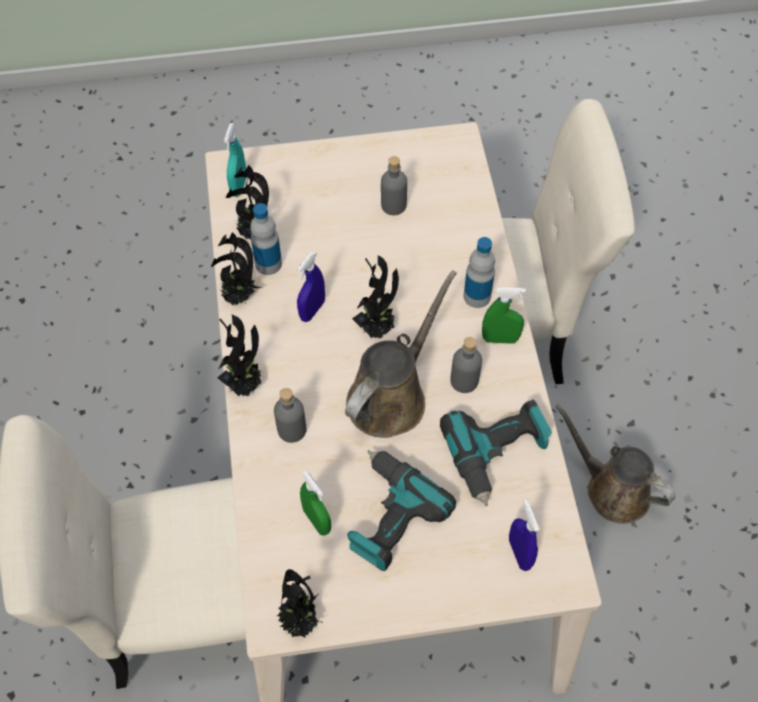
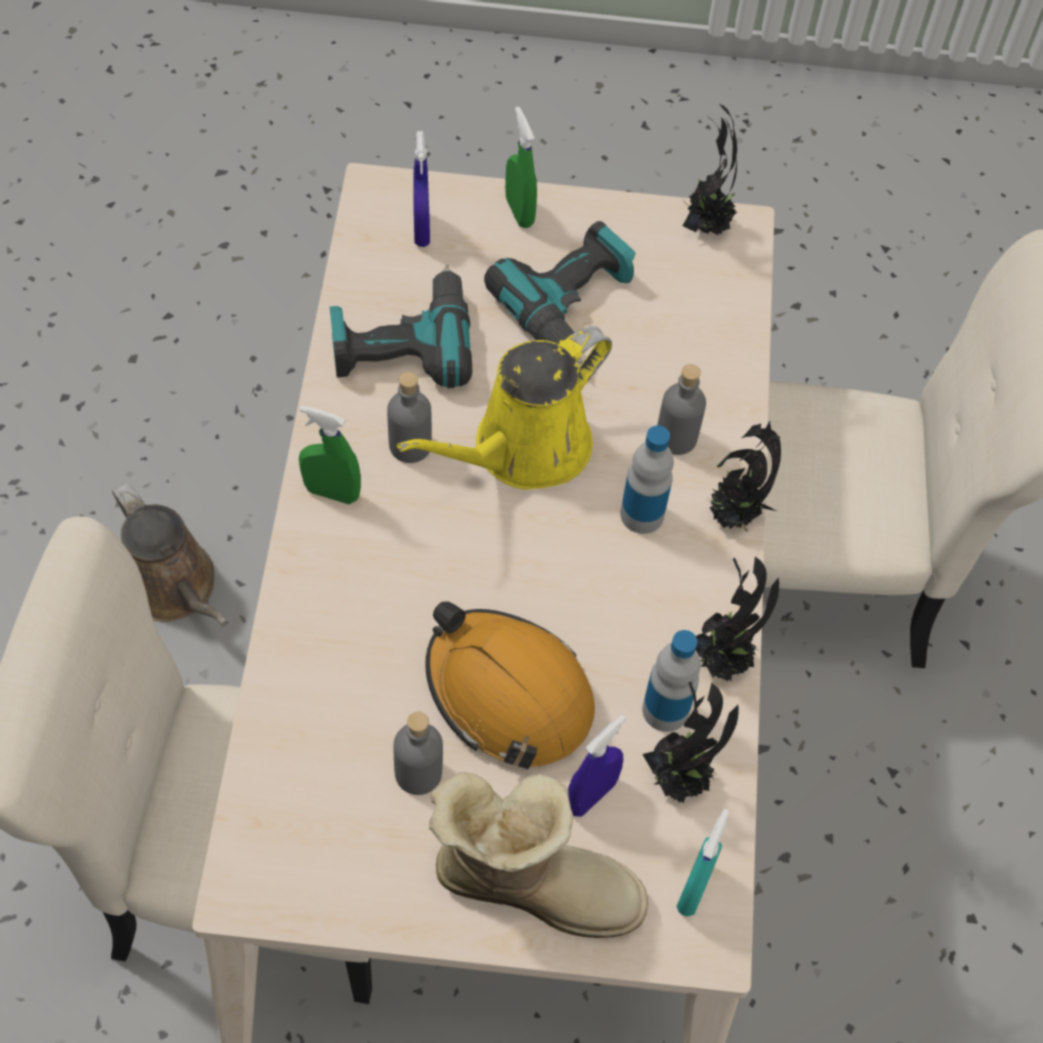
camera: 170 degrees left, 0 degrees up
blue spray bottle [297,251,325,322] -> blue spray bottle moved to [568,715,626,817]
green spray bottle [300,470,331,536] -> green spray bottle moved to [505,106,537,228]
brown watering can [345,270,457,438] -> yellow watering can [397,326,612,490]
potted plant [352,255,399,339] -> none
bottle [464,237,495,308] -> bottle moved to [620,425,674,534]
none -> orange hard hat [425,602,595,769]
none -> boot [429,772,648,938]

